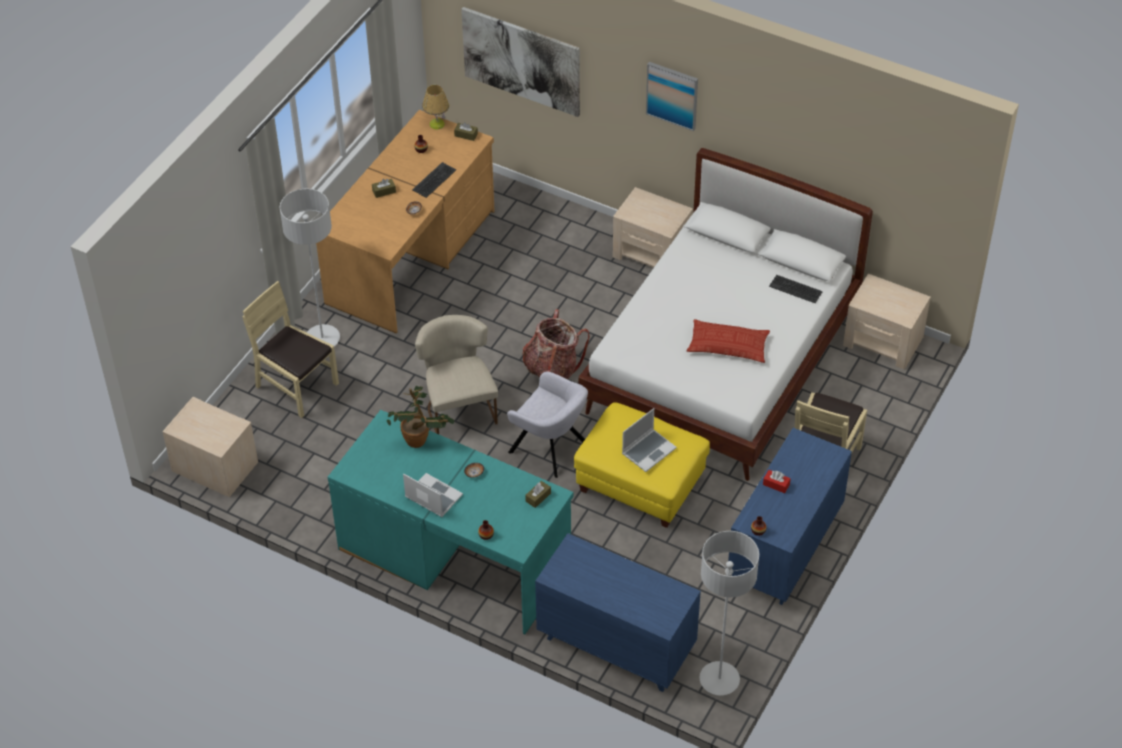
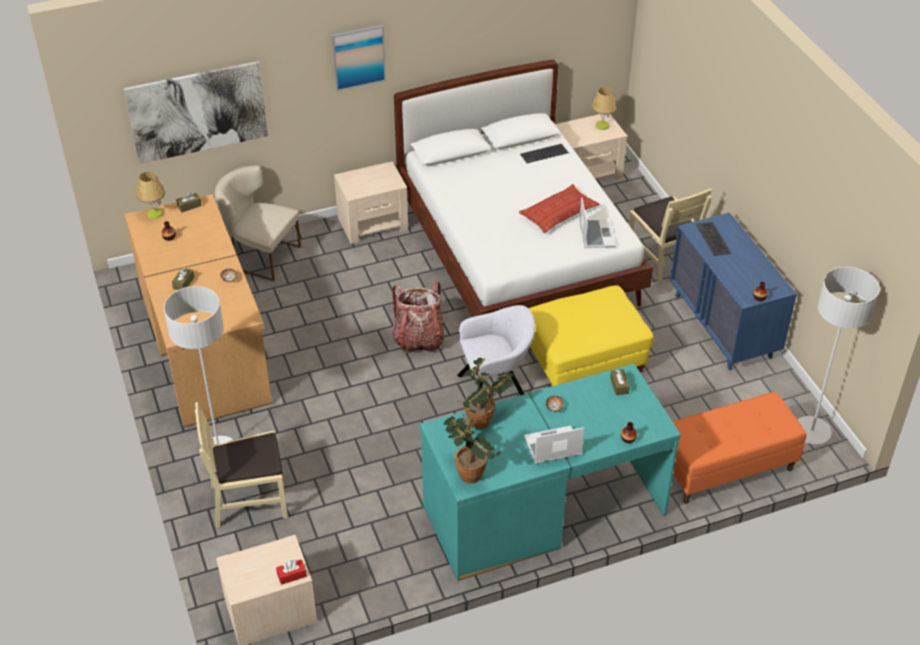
camera: 50 degrees left, 5 degrees down
keyboard [412,162,456,198] -> keyboard moved to [696,222,731,256]
beige chair [415,315,498,434] -> beige chair moved to [215,165,301,281]
blue dresser [535,533,701,692] -> orange bench [672,392,806,504]
laptop [622,408,677,472] -> laptop moved to [579,197,615,248]
red tissue box [763,470,791,493] -> red tissue box moved to [276,559,307,585]
none -> potted plant [443,413,501,483]
none -> table lamp [592,87,616,130]

